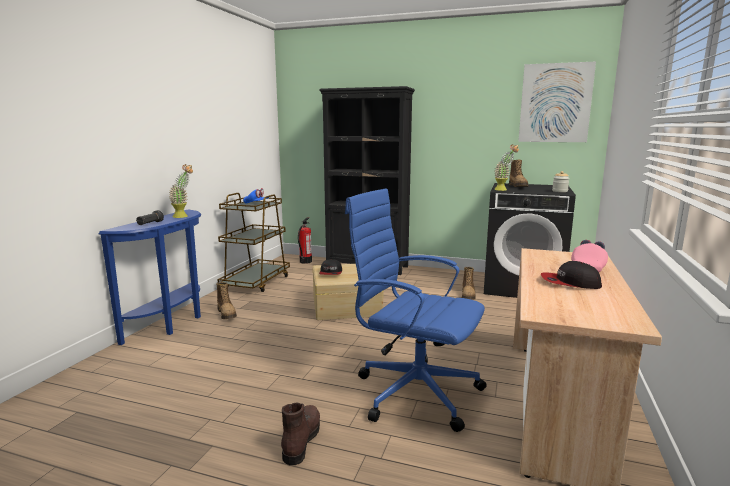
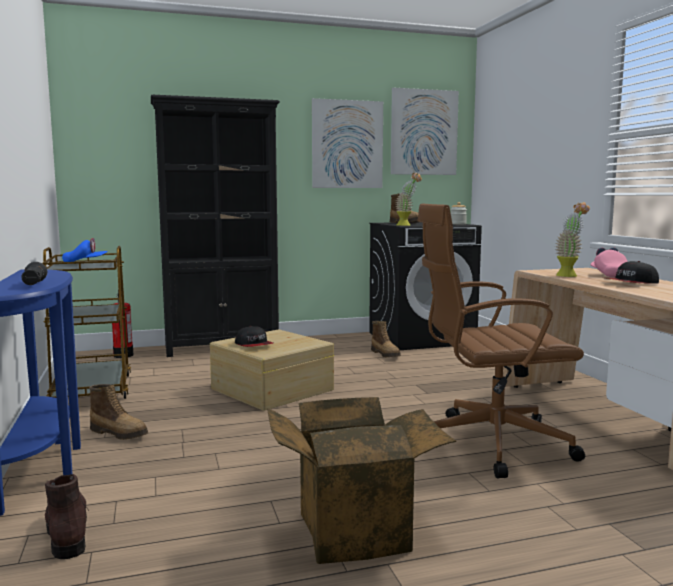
camera: 35 degrees left, 5 degrees down
potted plant [169,164,193,218] -> potted plant moved to [555,202,590,277]
brown boot [281,402,320,465] -> brown boot moved to [45,474,89,559]
blue office chair [345,188,487,432] -> brown office chair [418,203,585,478]
none -> cardboard box [267,397,456,564]
none -> picture [312,98,383,188]

